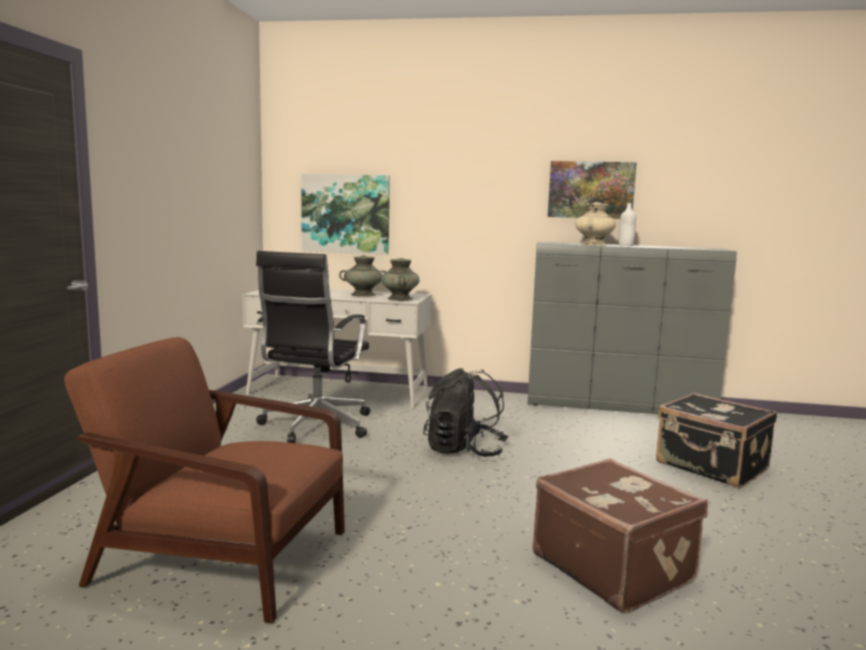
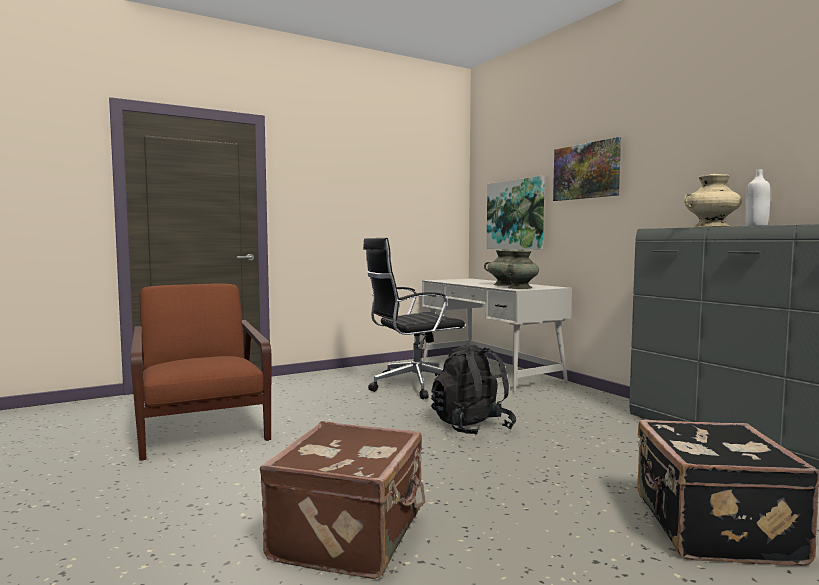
camera: 50 degrees right, 5 degrees down
picture [548,161,637,219] -> picture moved to [553,137,621,201]

